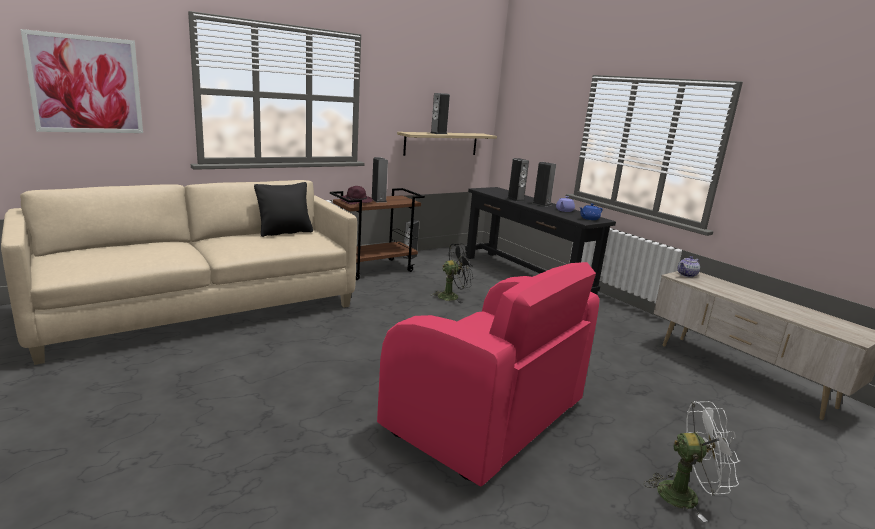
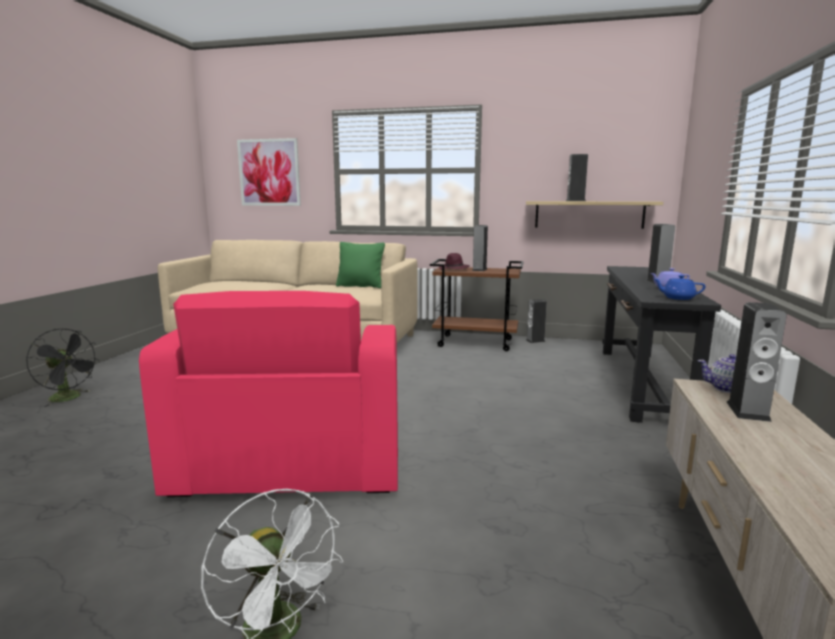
camera: 50 degrees right, 5 degrees down
black pillow [254,182,313,237] -> green pillow [336,242,385,288]
black fan [431,243,473,303] -> black fan moved to [26,328,100,407]
speaker [507,158,529,201] -> speaker moved to [727,302,787,422]

